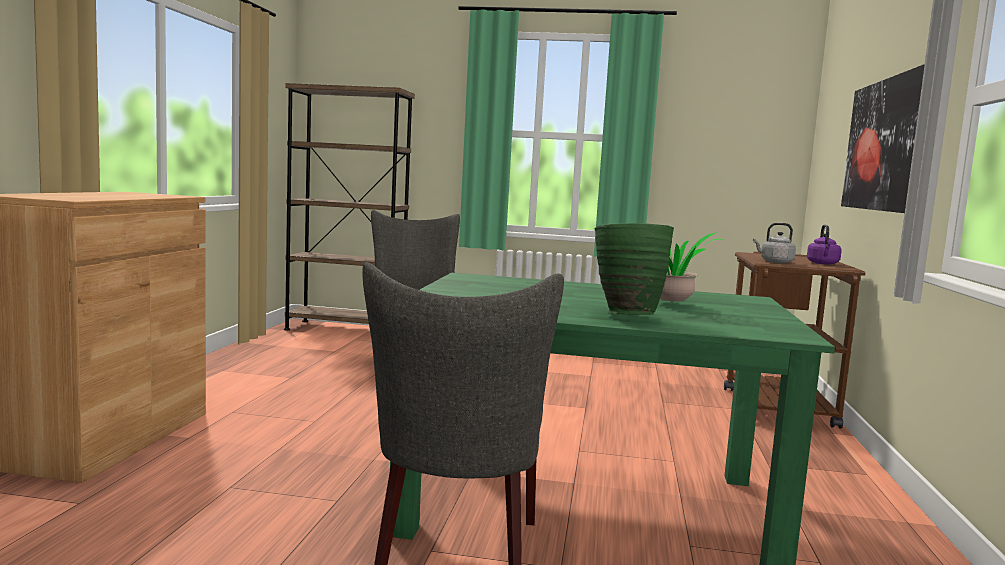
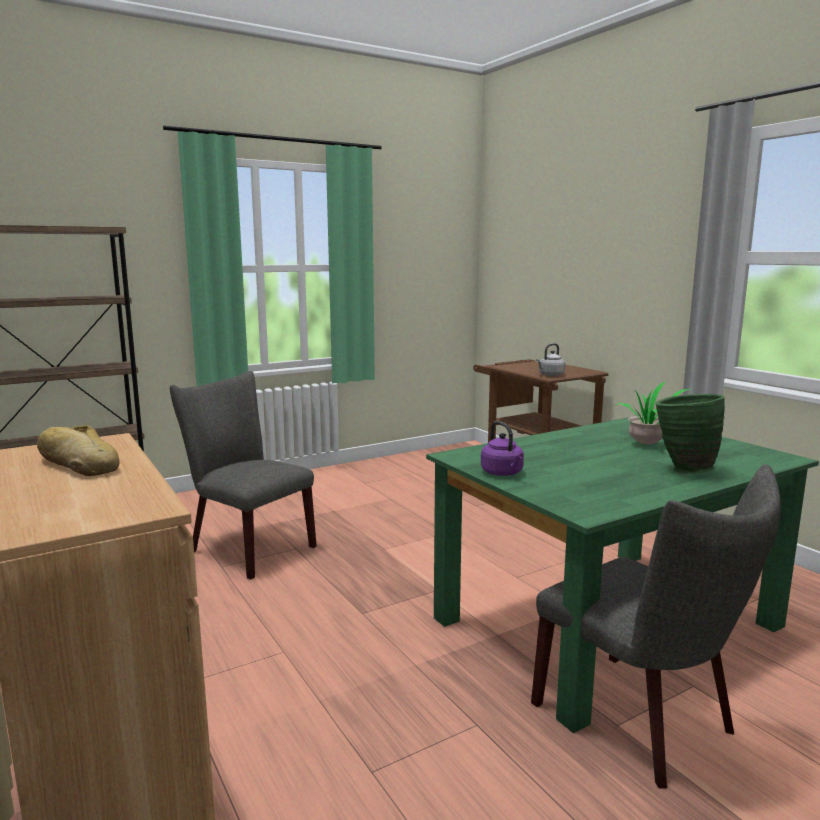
camera: 40 degrees left, 5 degrees up
purple kettle [807,225,842,265] -> purple kettle moved to [481,421,524,476]
picture [841,64,925,213] -> none
none -> bread [37,426,120,476]

